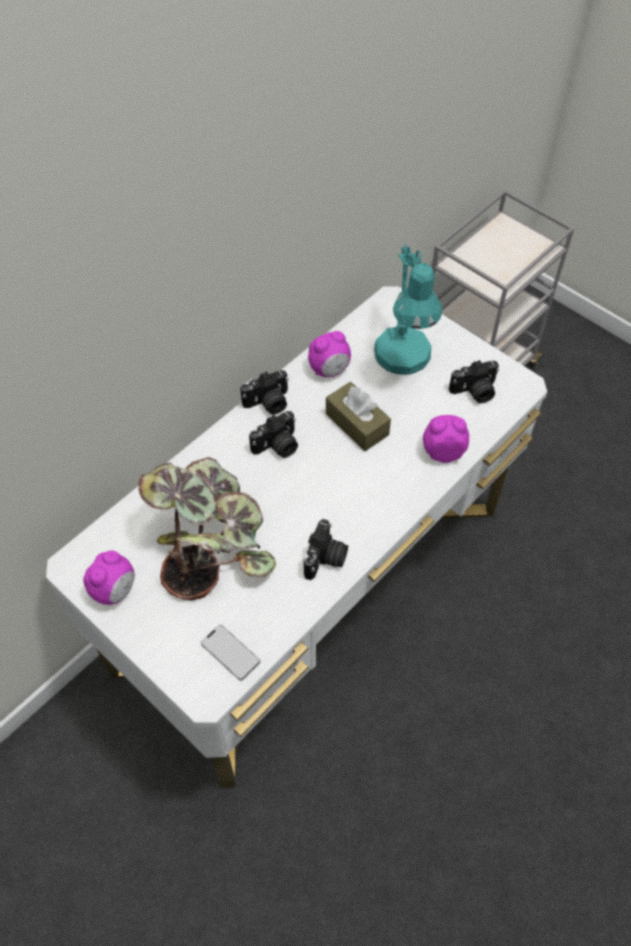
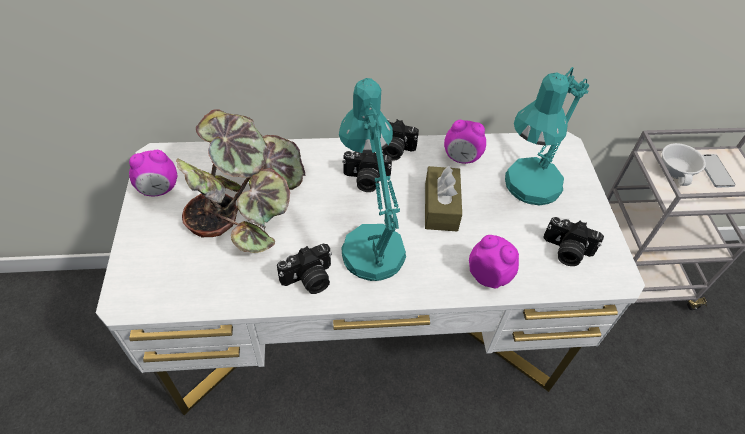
camera: 40 degrees right, 5 degrees down
phone [201,625,260,681] -> phone moved to [702,154,736,188]
none -> turquoise table lamp [339,78,406,281]
none -> white cup [662,143,706,186]

